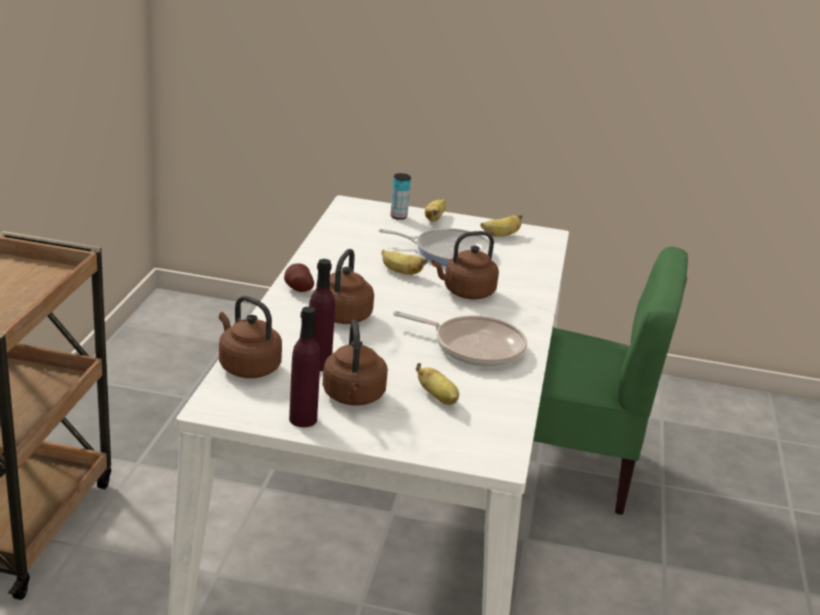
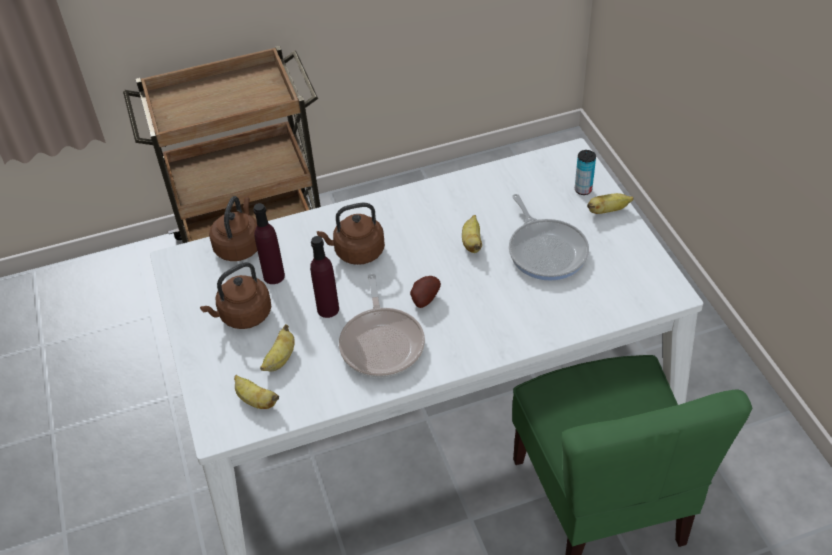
camera: 65 degrees right, 20 degrees up
potato [284,263,314,292] -> potato moved to [410,276,441,308]
purple bottle [289,306,320,427] -> purple bottle moved to [310,236,339,318]
brown kettle [432,231,499,299] -> none
banana [481,214,523,237] -> banana moved to [234,375,279,409]

